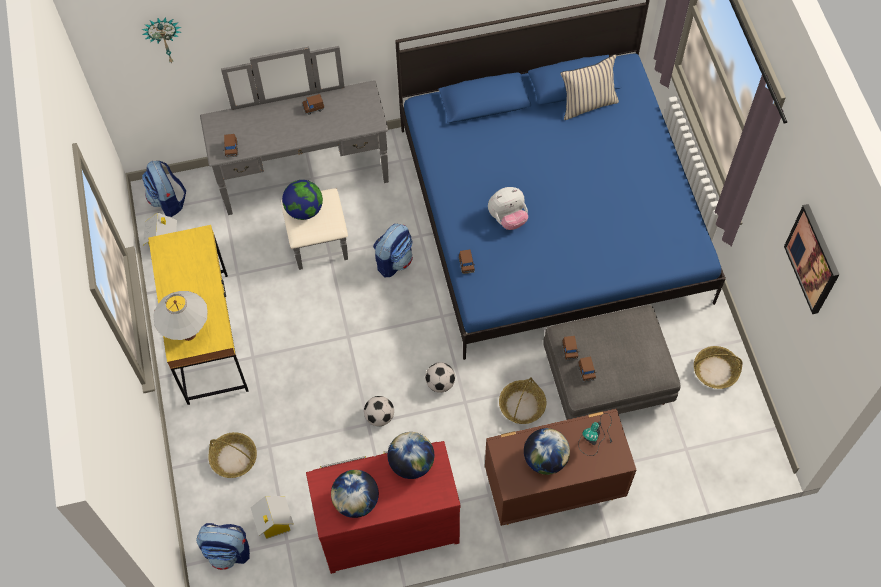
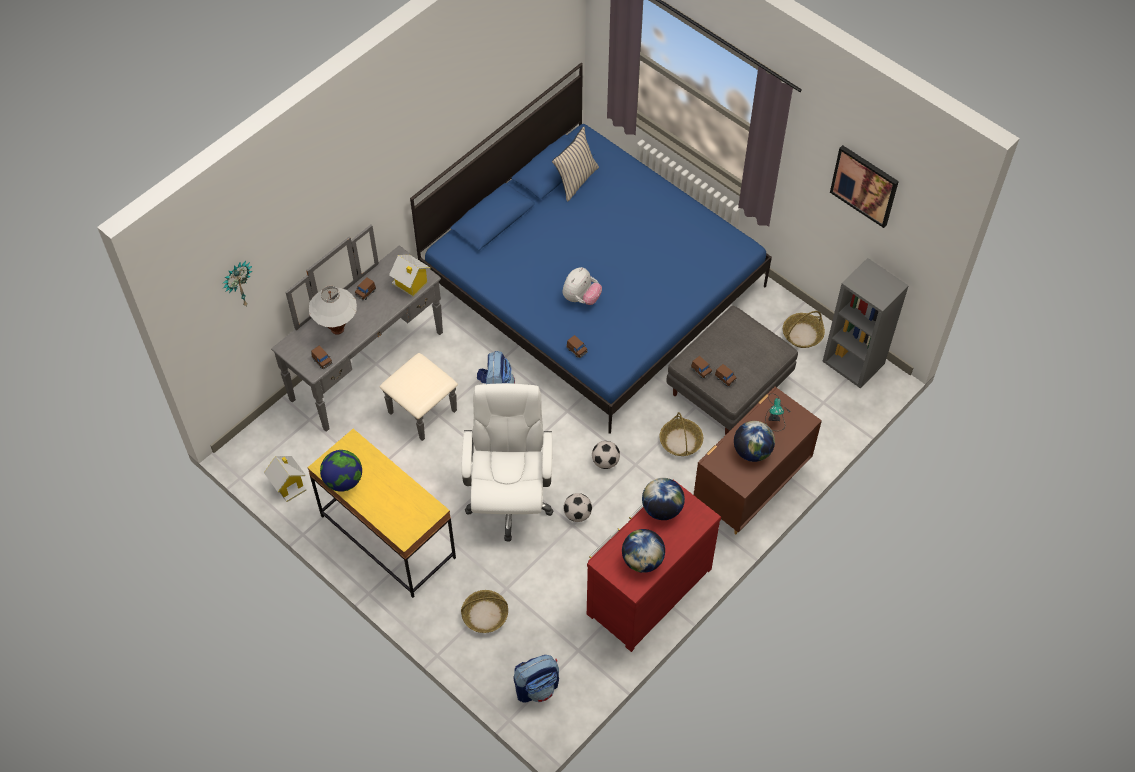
camera: 35 degrees left, 5 degrees down
backpack [142,161,186,217] -> none
white table lamp [154,291,208,341] -> white table lamp moved to [309,286,357,335]
toy house [251,496,294,539] -> toy house moved to [389,255,430,297]
globe [282,180,323,220] -> globe moved to [320,450,362,492]
none -> white office chair [461,383,553,541]
none -> grey bookcase [822,258,909,389]

